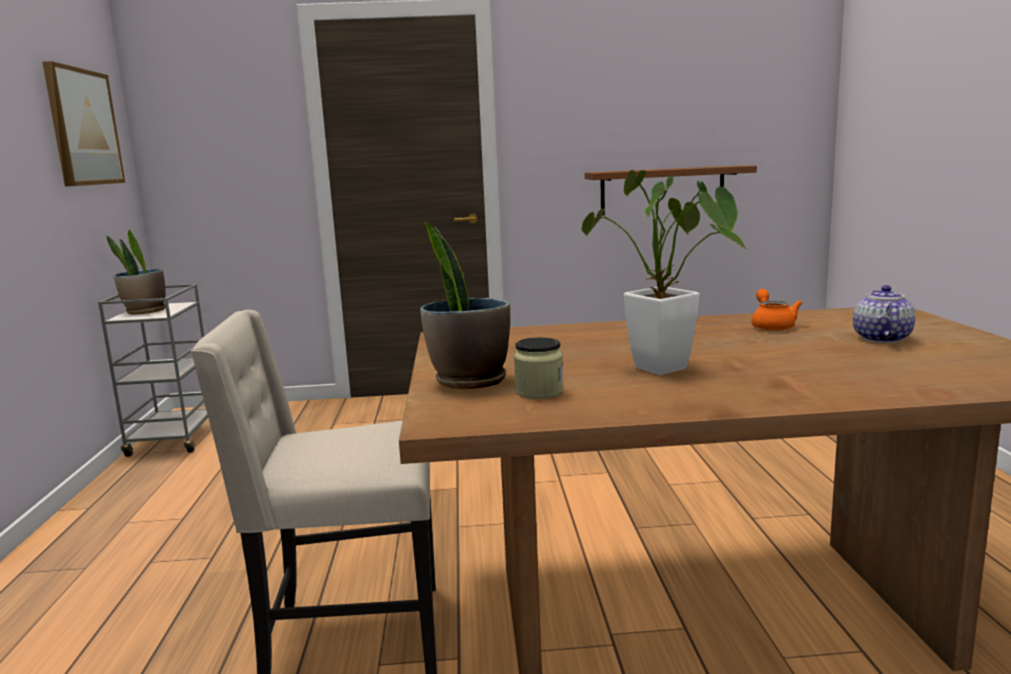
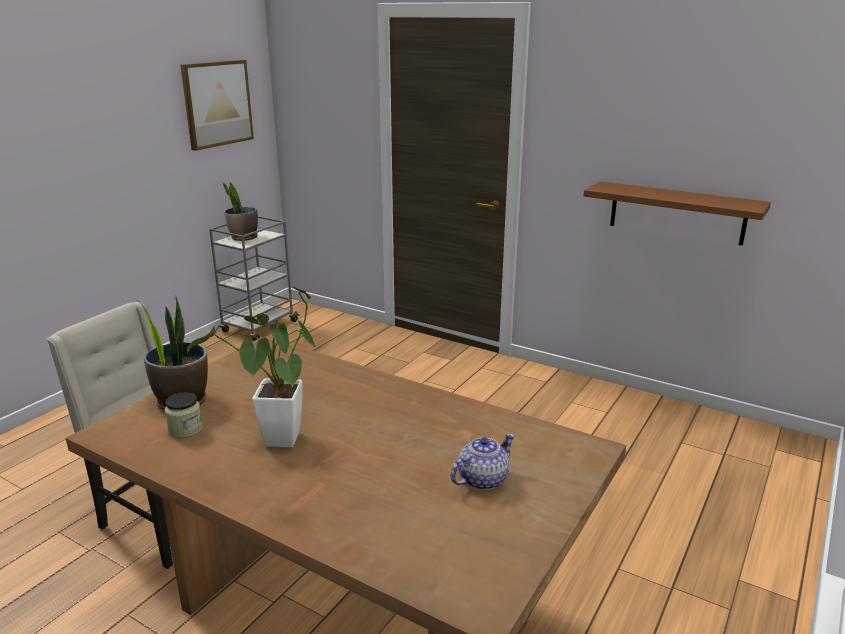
camera: 35 degrees right, 10 degrees up
orange teapot [751,289,802,331] -> none

